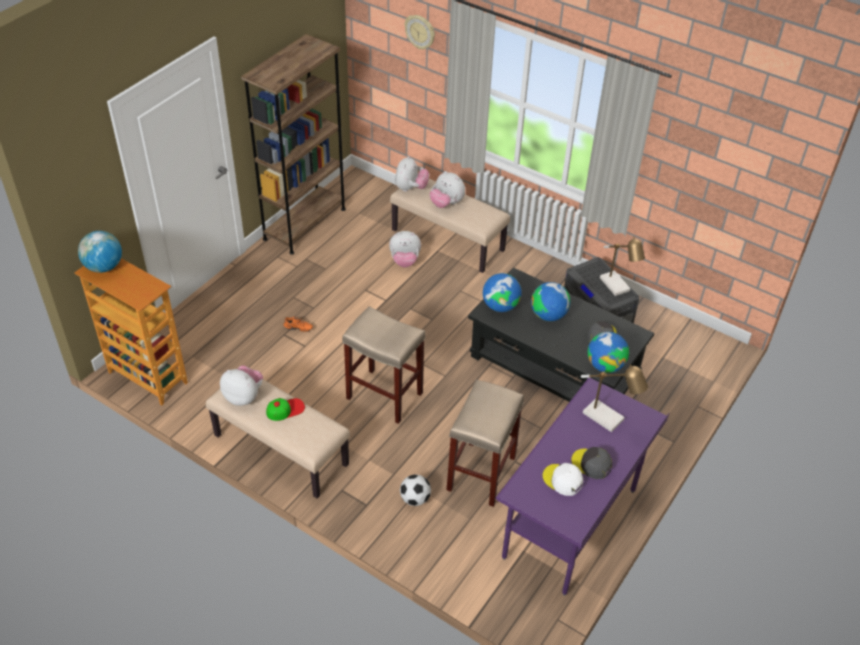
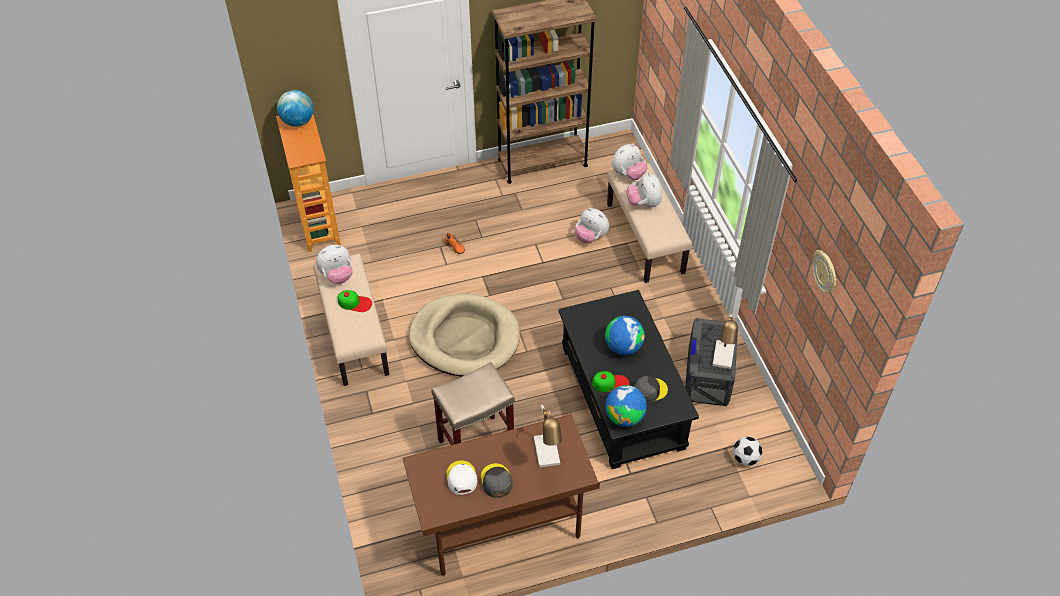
camera: 40 degrees right, 5 degrees up
plush toy [220,365,263,406] -> plush toy turned 90 degrees clockwise [316,245,352,284]
beige stool [342,306,426,424] -> beige dog bed [409,294,520,377]
football [400,474,431,506] -> football moved to [733,437,763,466]
wall clock [405,15,435,49] -> wall clock moved to [812,250,837,293]
globe [483,273,522,312] -> none
purple desk [496,378,669,596] -> brown desk [403,414,600,576]
none -> cap [592,371,629,392]

